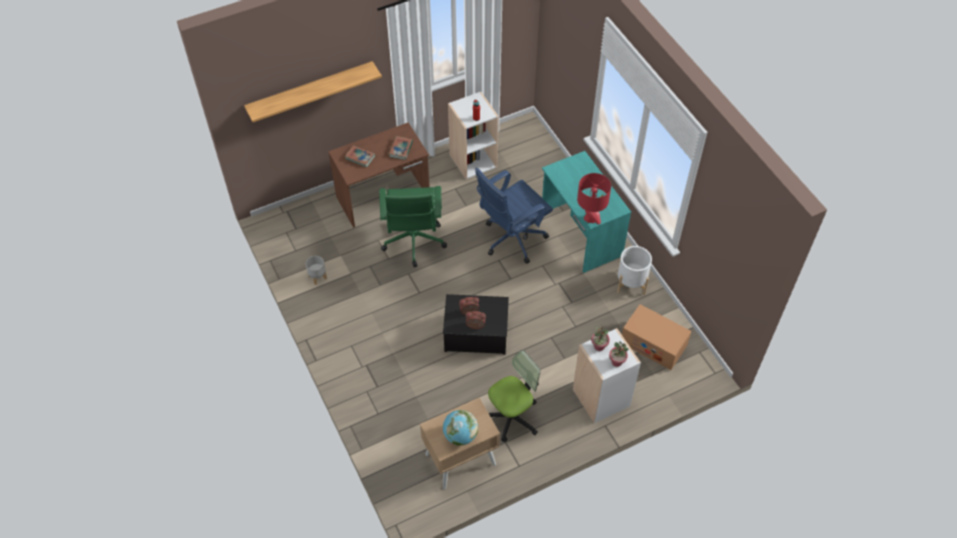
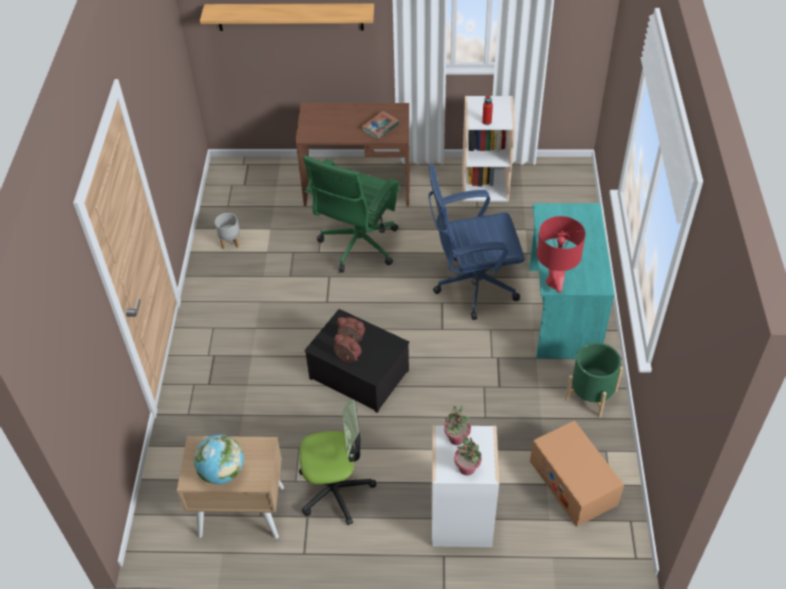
camera: 30 degrees right, 5 degrees down
book [345,145,375,168] -> none
white planter [617,246,652,295] -> green planter [565,342,623,417]

